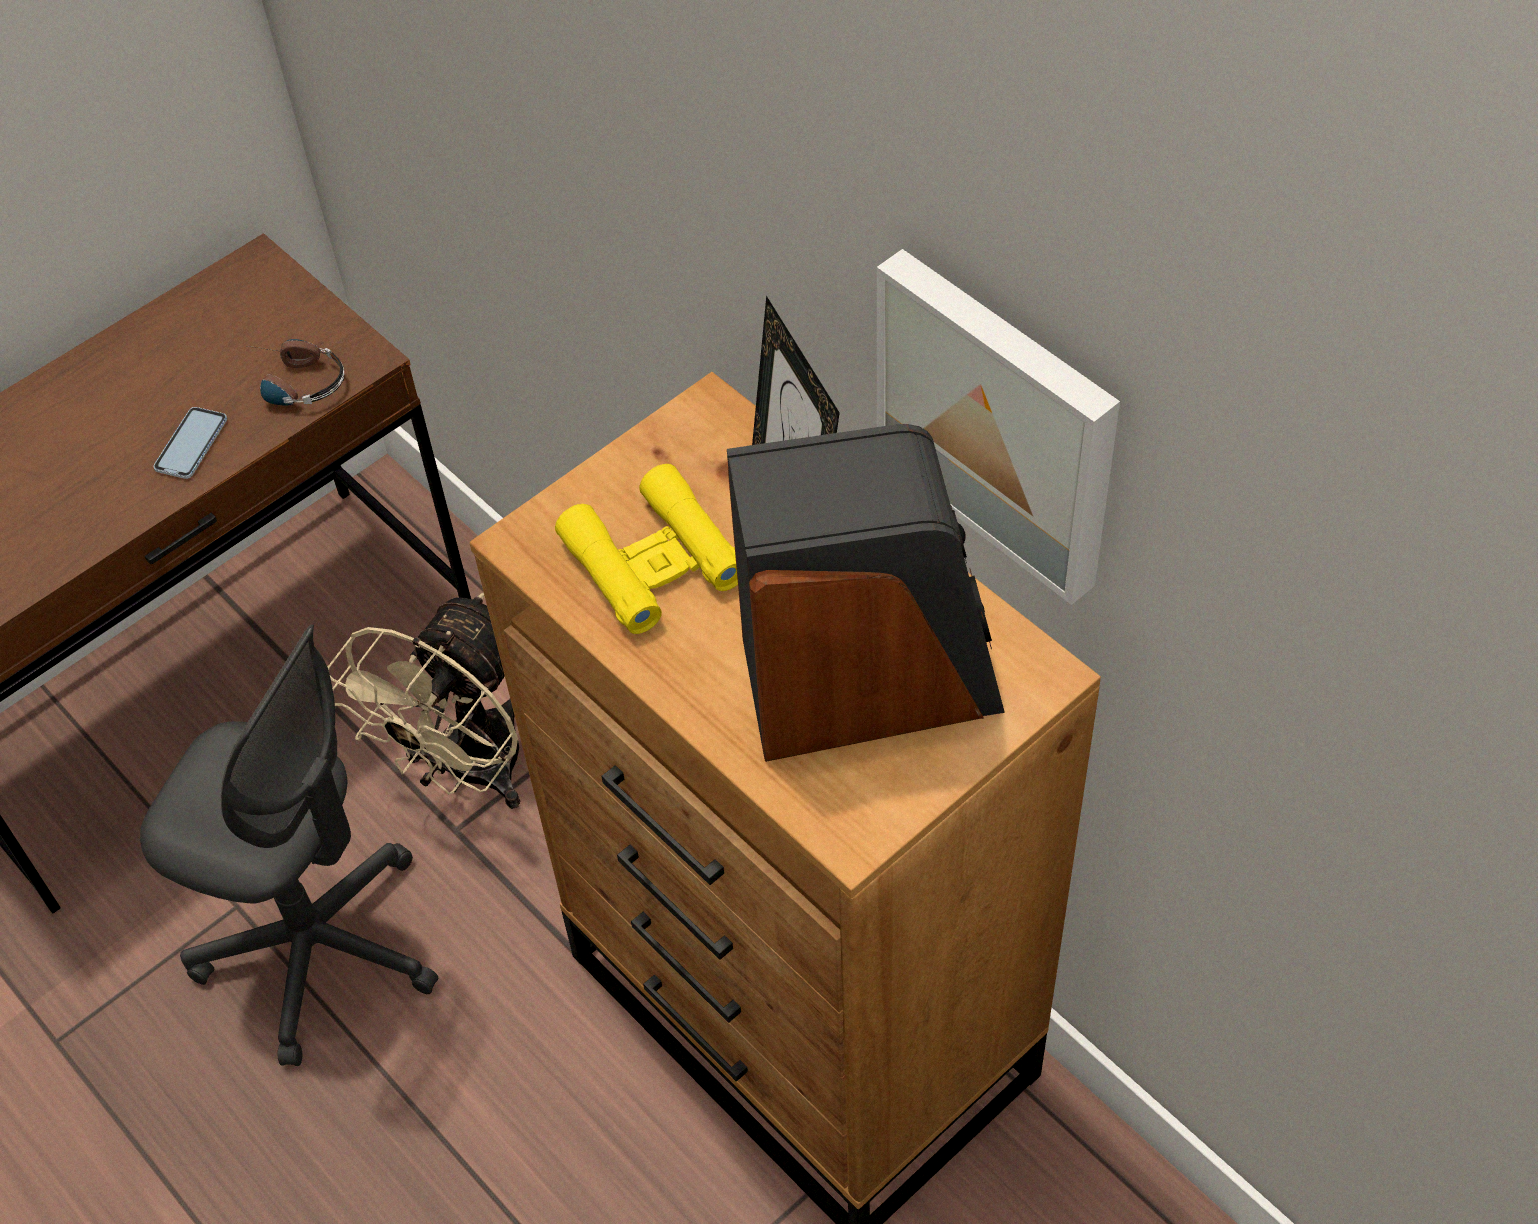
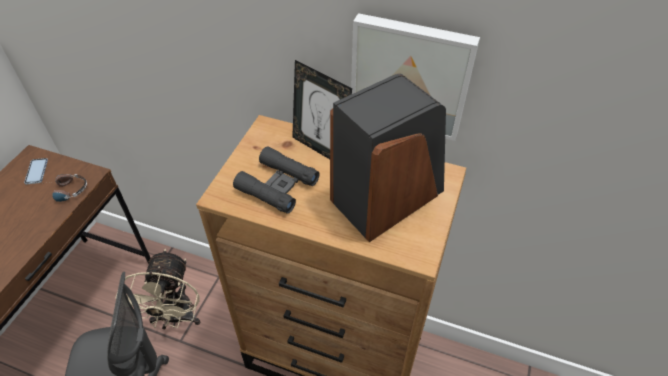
camera: 30 degrees left, 5 degrees down
phone [153,407,227,479] -> phone moved to [24,158,48,184]
yellow binoculars [555,464,738,634] -> black binoculars [233,146,320,214]

